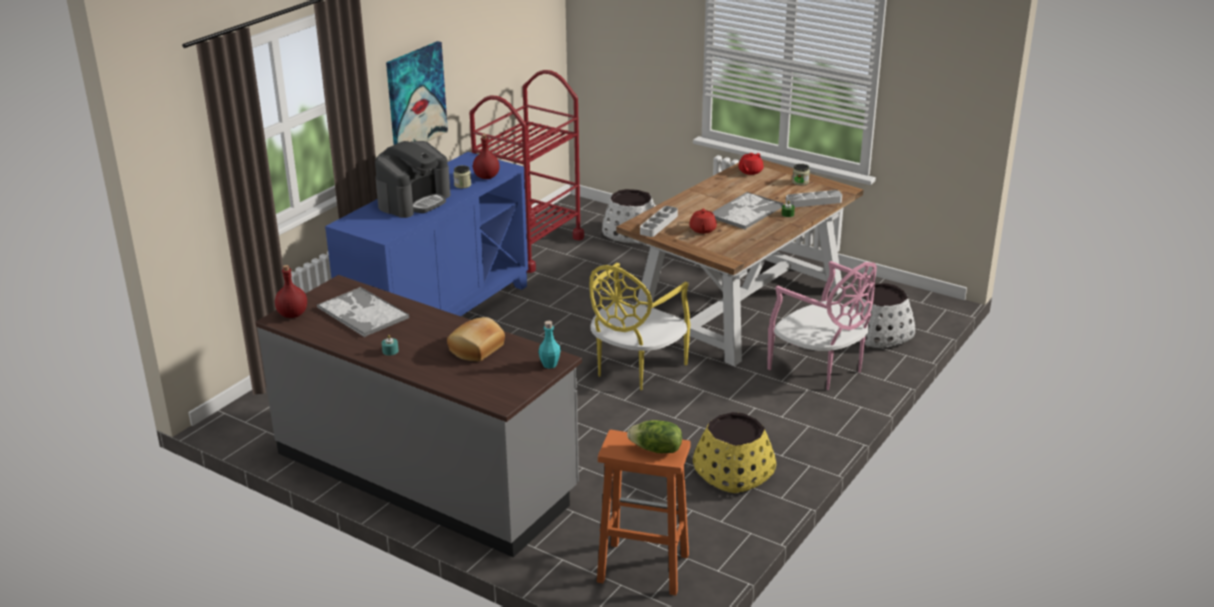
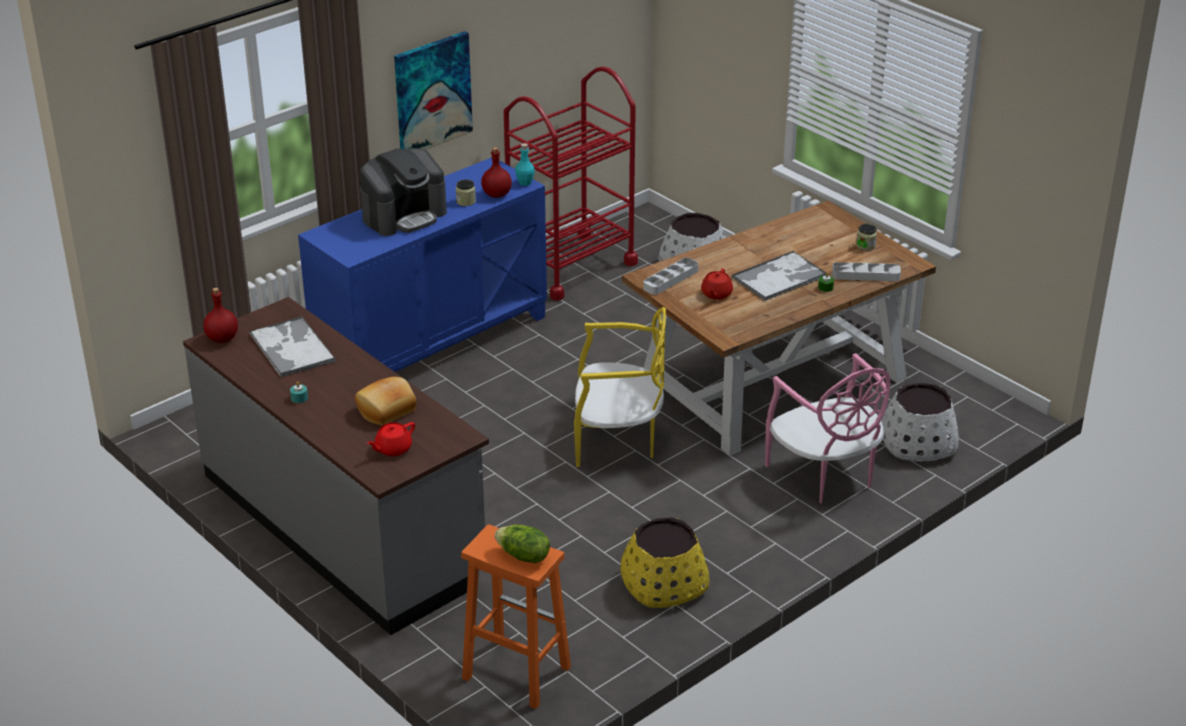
camera: 15 degrees right, 5 degrees up
turquoise bottle [538,321,561,369] -> turquoise bottle moved to [515,143,535,186]
yellow chair [590,263,690,390] -> yellow chair turned 135 degrees counterclockwise [574,307,666,467]
red teapot [738,153,764,175] -> red teapot moved to [367,422,415,456]

